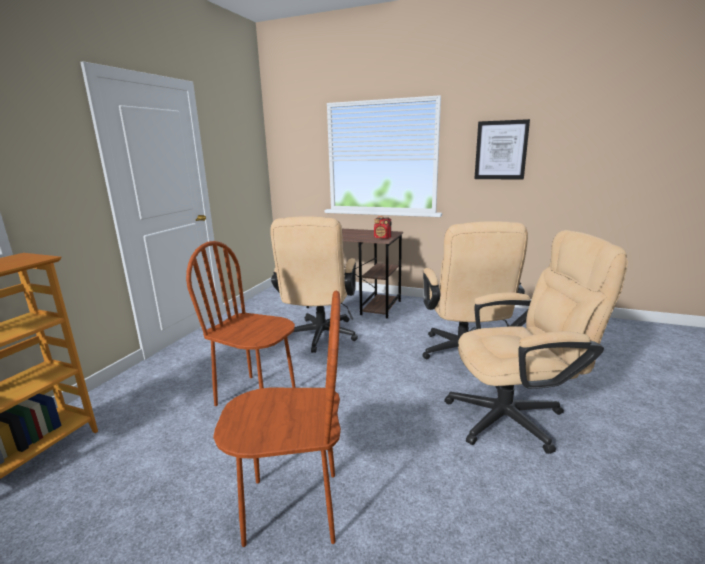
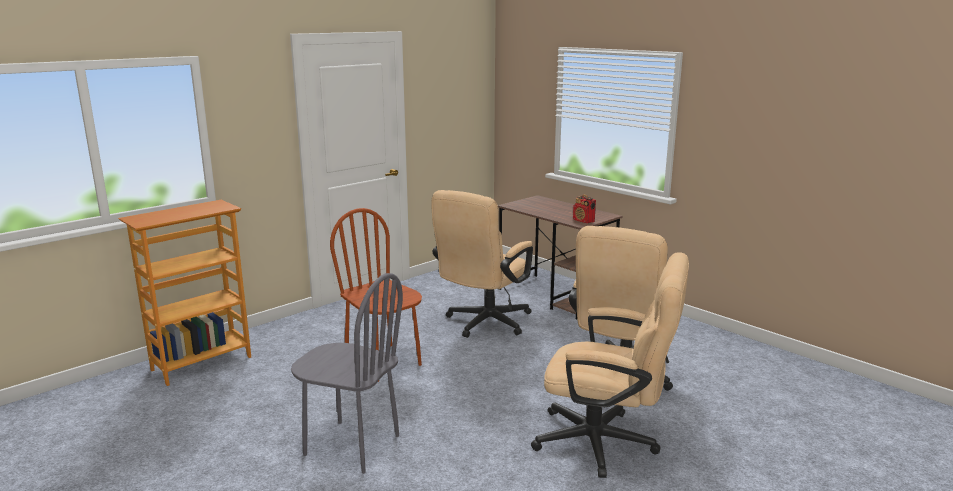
camera: 25 degrees right, 0 degrees up
brown chair [213,291,341,547] -> grey chair [291,273,403,474]
picture [474,119,530,179] -> none

